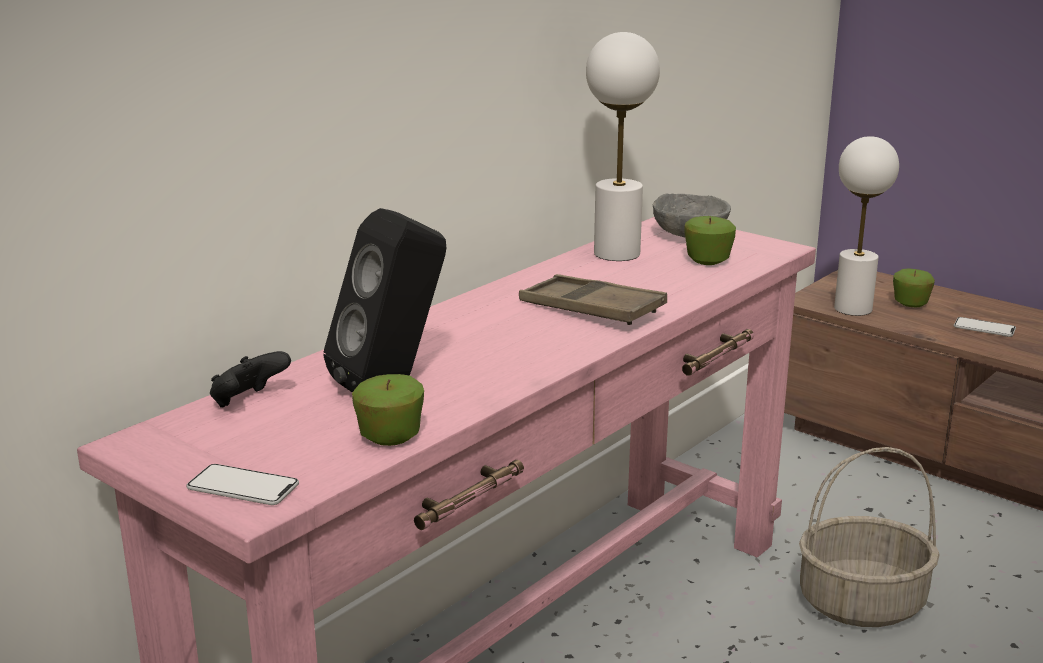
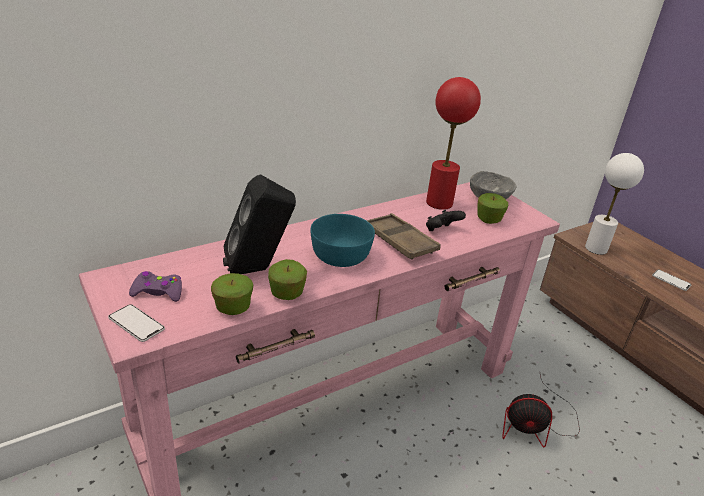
camera: 15 degrees right, 10 degrees up
black game controller [210,351,291,407] -> black game controller moved to [426,210,466,231]
white table lamp [586,32,660,261] -> red table lamp [426,77,481,210]
basket [799,447,940,627] -> fan [502,375,580,448]
apple [893,268,935,307] -> apple moved to [268,259,307,300]
none -> purple game controller [129,271,182,302]
none -> turquoise bowl [310,214,375,267]

